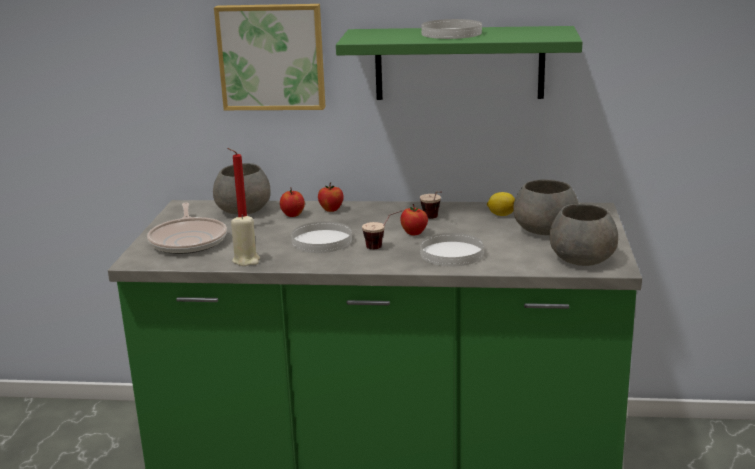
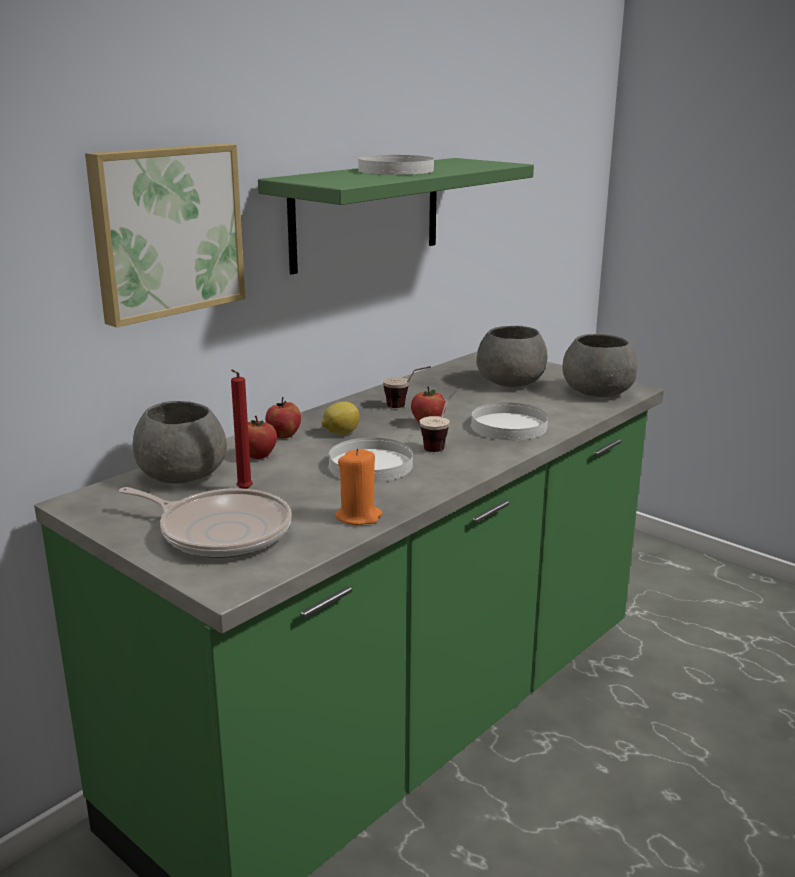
camera: 55 degrees left, 0 degrees up
beige candle [231,215,260,266] -> orange candle [335,448,382,525]
lemon [487,192,515,216] -> lemon moved to [322,402,360,435]

